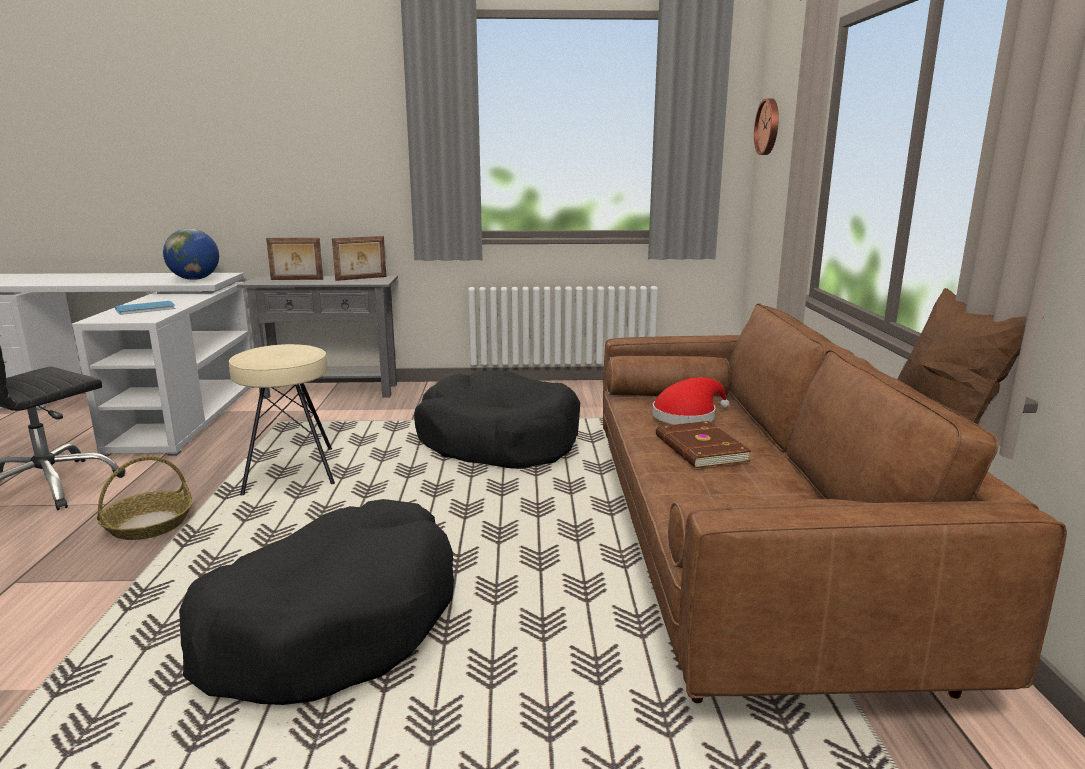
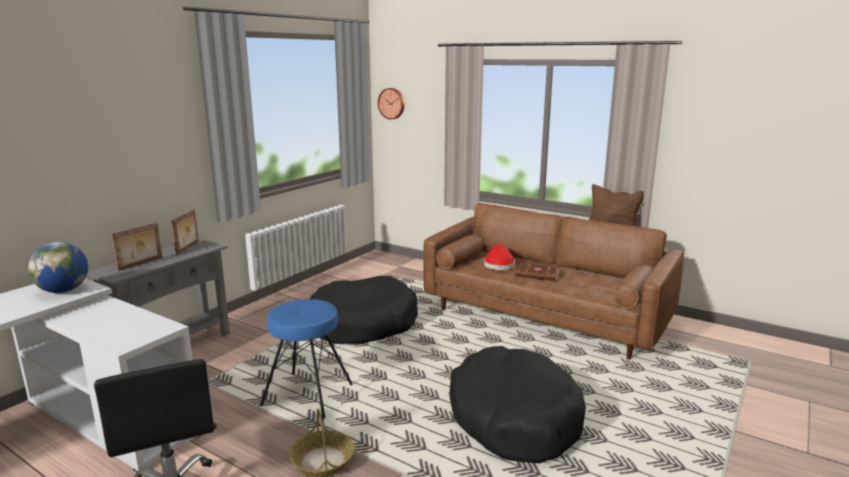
camera: 55 degrees left, 0 degrees up
blue book [115,301,176,315] -> none
beige stool [229,344,335,495] -> blue stool [260,299,353,419]

